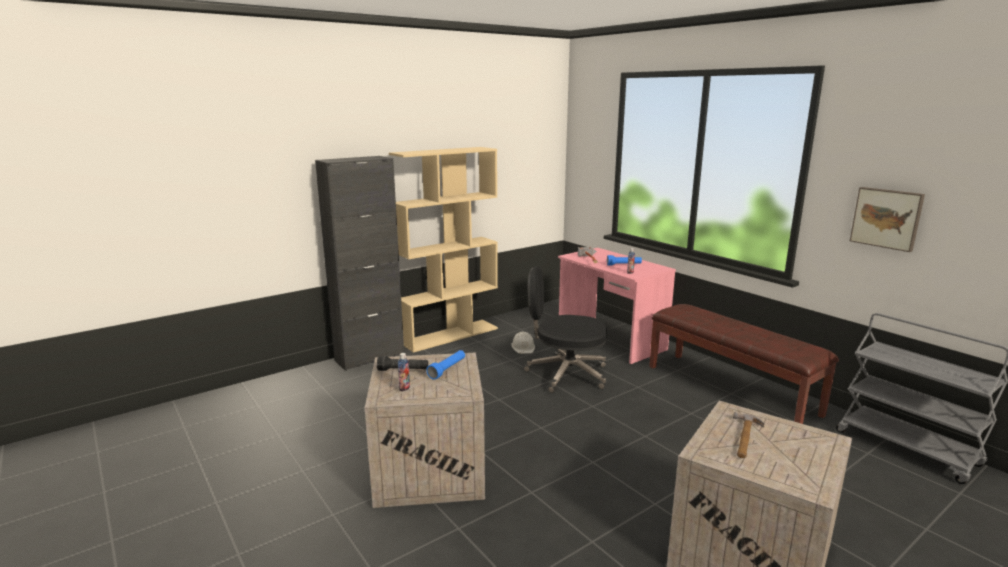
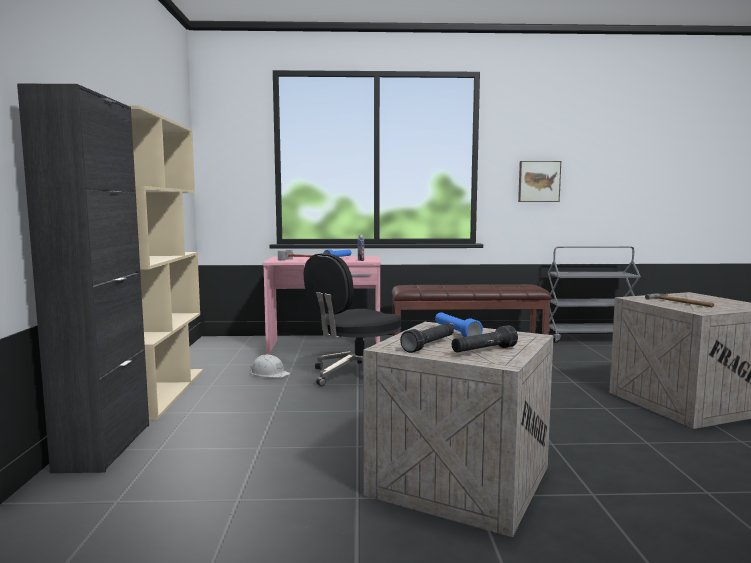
camera: 55 degrees left, 10 degrees down
bottle [398,353,410,391] -> black flashlight [452,325,518,353]

